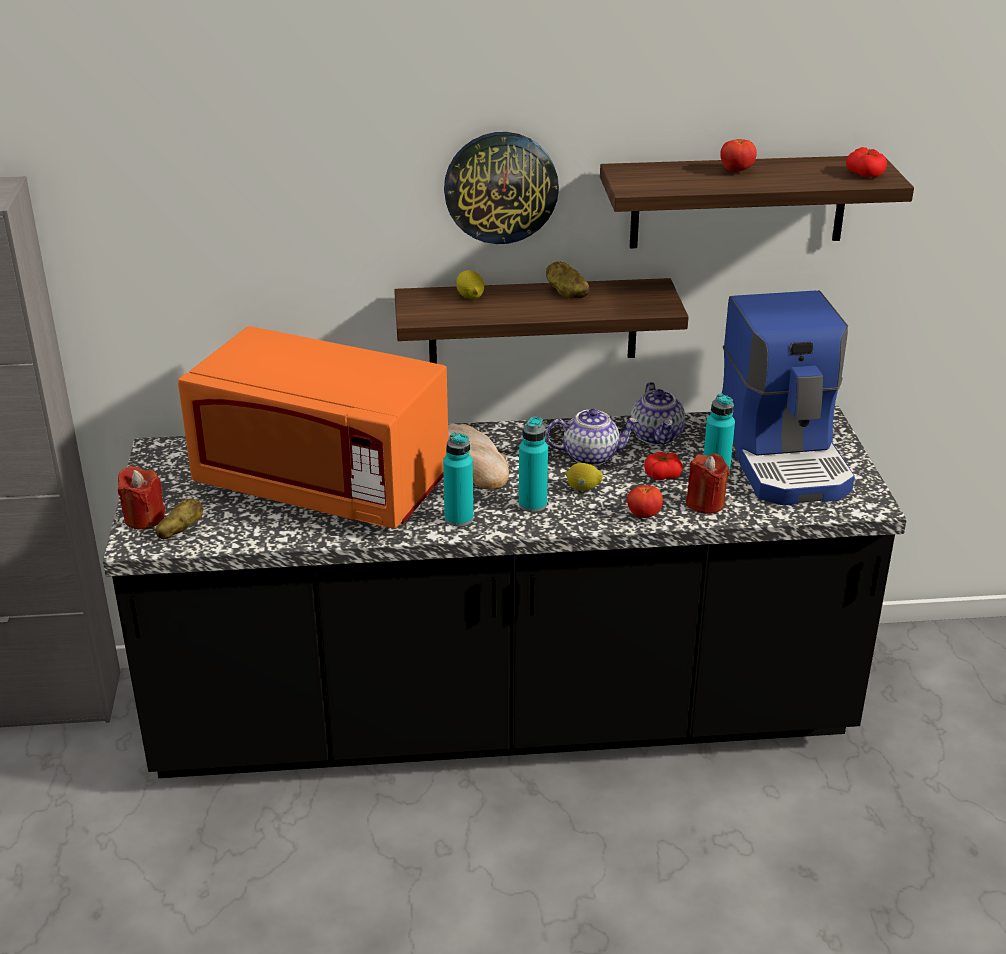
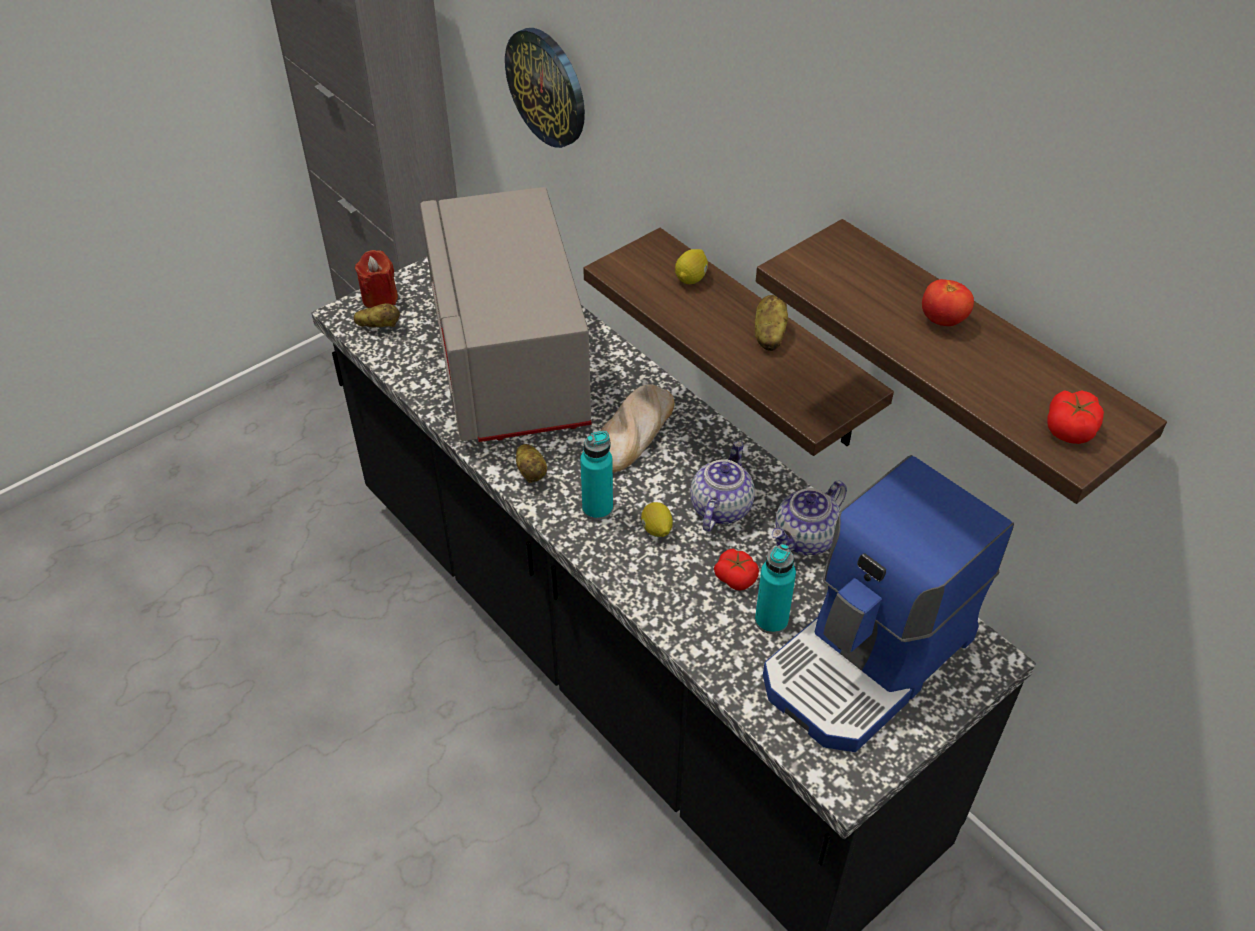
camera: 55 degrees right, 15 degrees up
orange microwave [178,326,448,529] -> grey microwave [420,187,592,442]
turquoise bottle [443,432,473,527] -> potato [516,444,547,483]
wall clock [444,132,559,244] -> wall clock moved to [505,28,585,148]
teapot [546,409,639,466] -> teapot turned 120 degrees counterclockwise [690,441,755,532]
tomato [627,485,663,518] -> none
red candle [686,454,730,514] -> none

